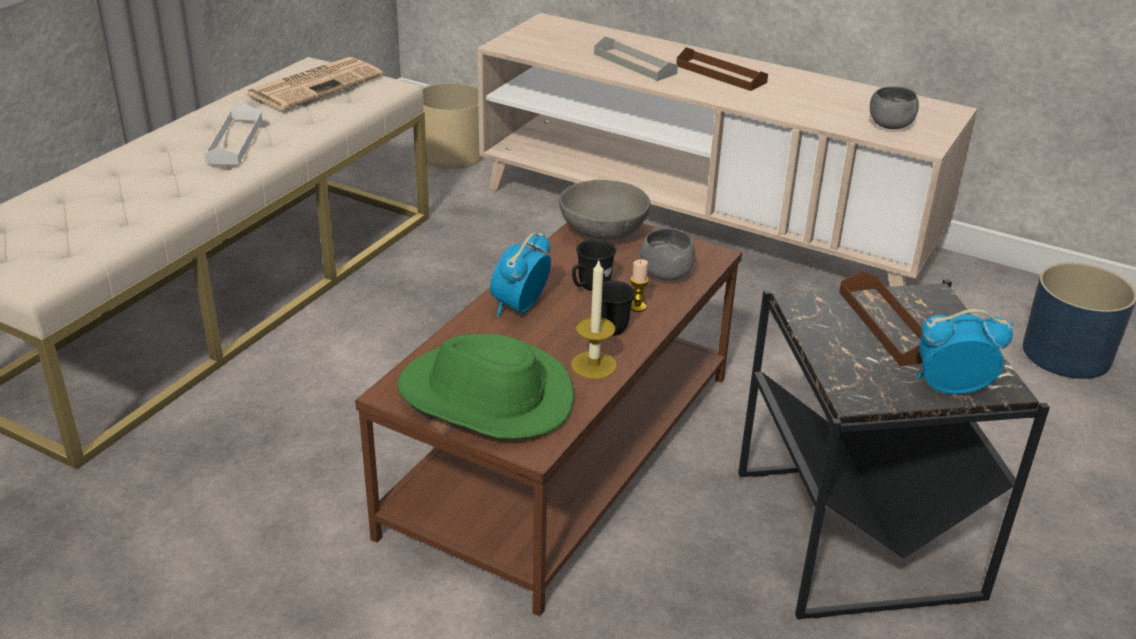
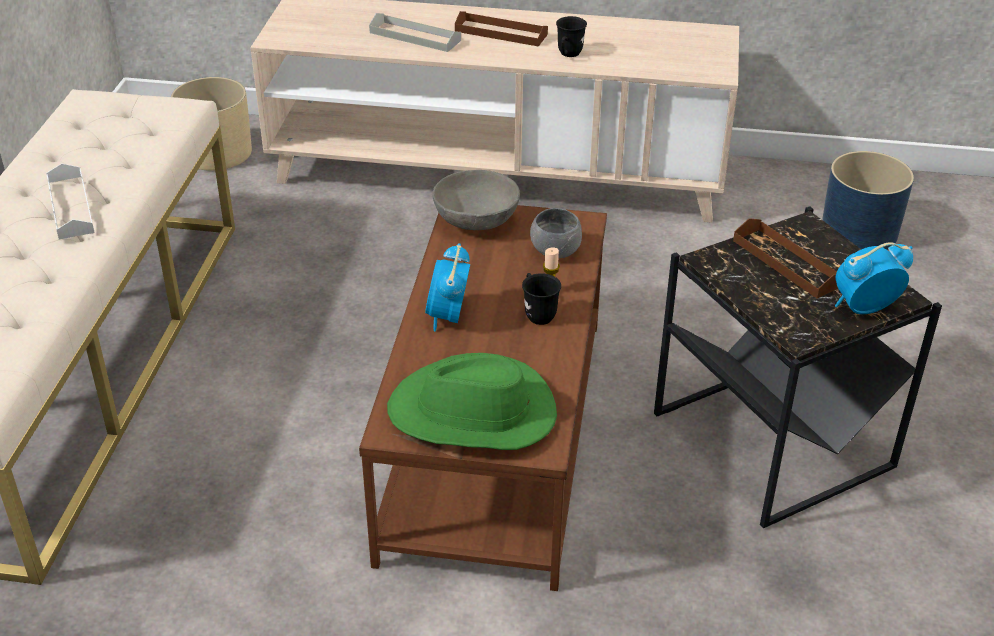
camera: 20 degrees left, 5 degrees up
newspaper [247,57,383,110] -> none
candle [571,260,617,379] -> none
black mug [572,239,616,291] -> black mug moved to [556,16,587,57]
grey bowl [870,86,919,129] -> none

